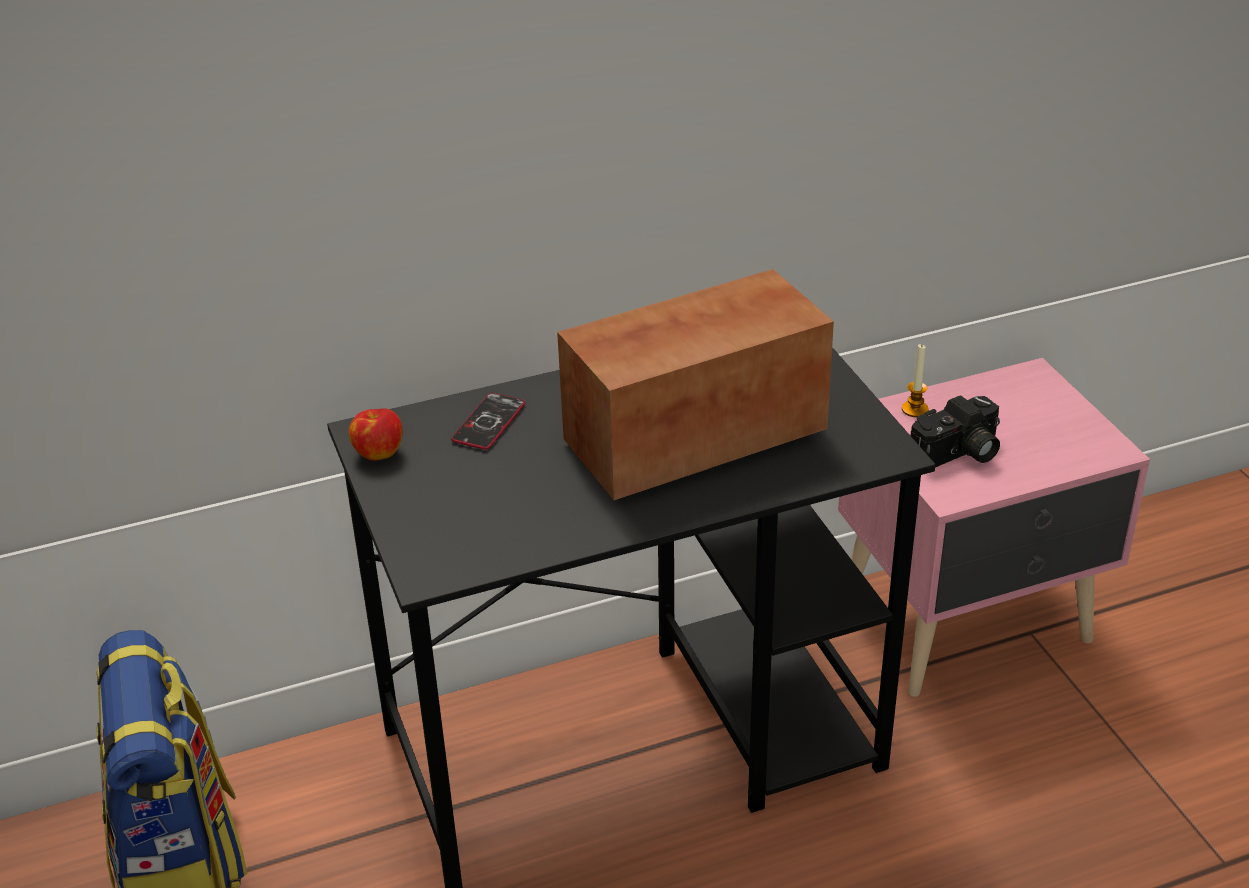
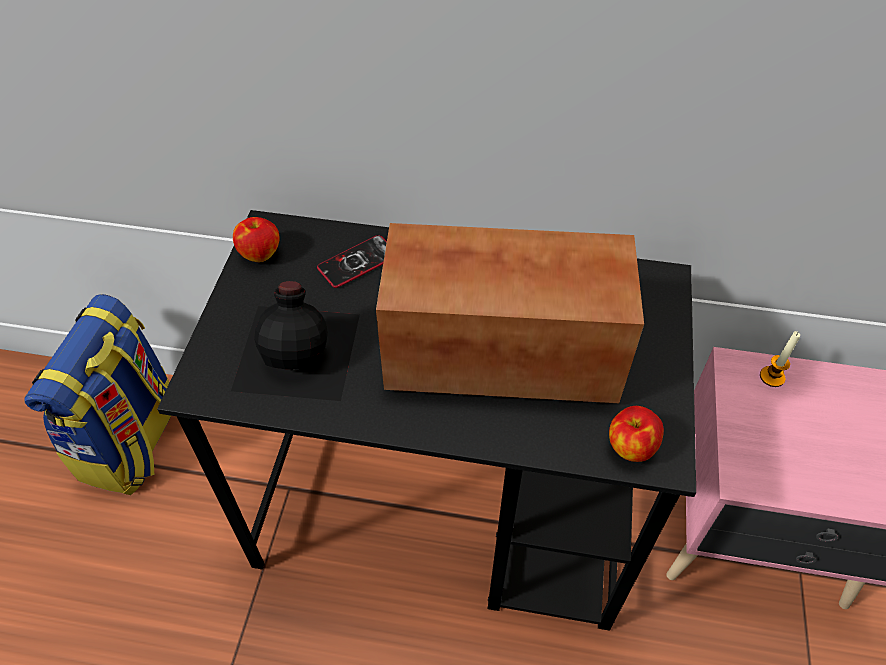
camera: 30 degrees right, 15 degrees up
camera [910,395,1000,467] -> none
none -> black bottle [231,281,360,401]
none -> apple [609,406,664,462]

